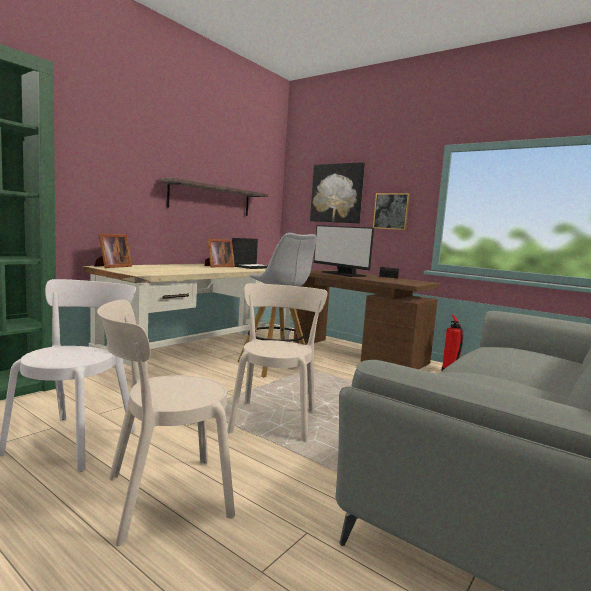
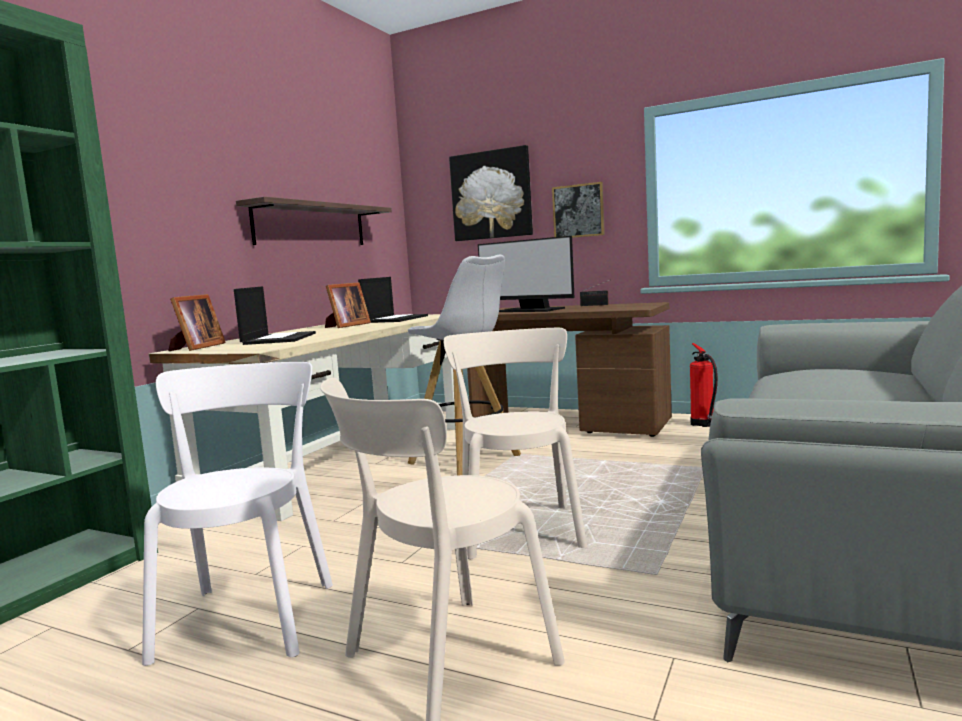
camera: 10 degrees left, 0 degrees up
none -> laptop [234,286,316,345]

